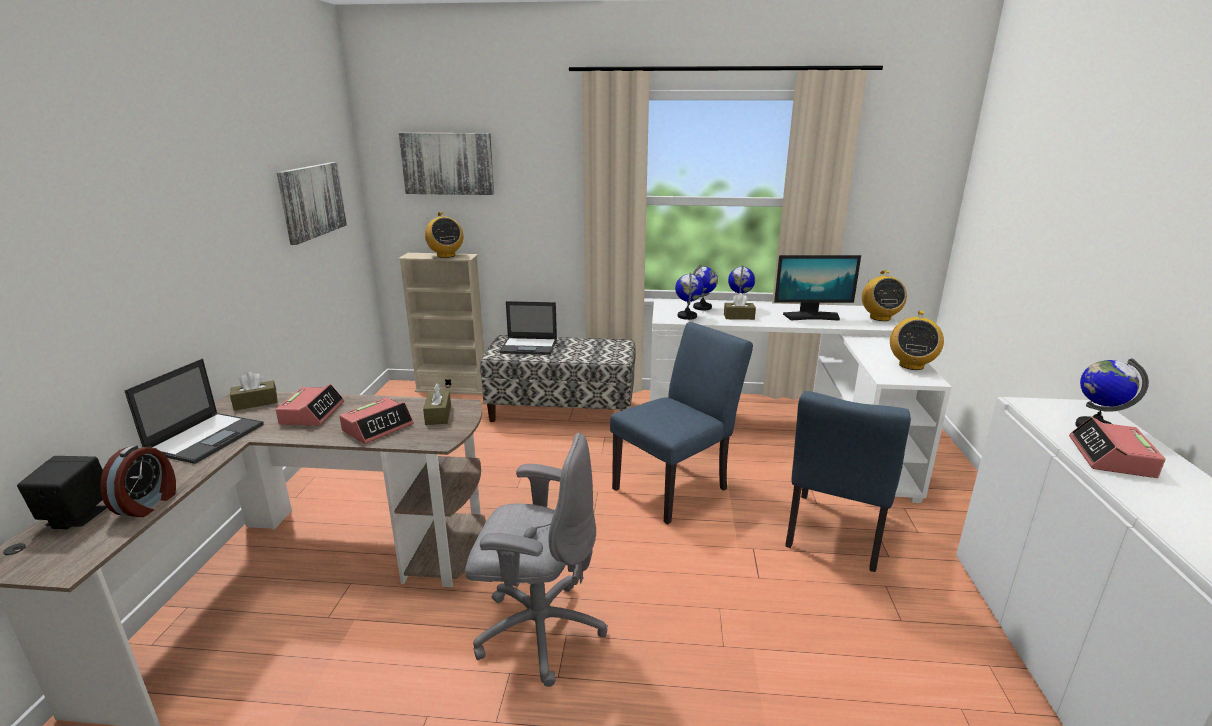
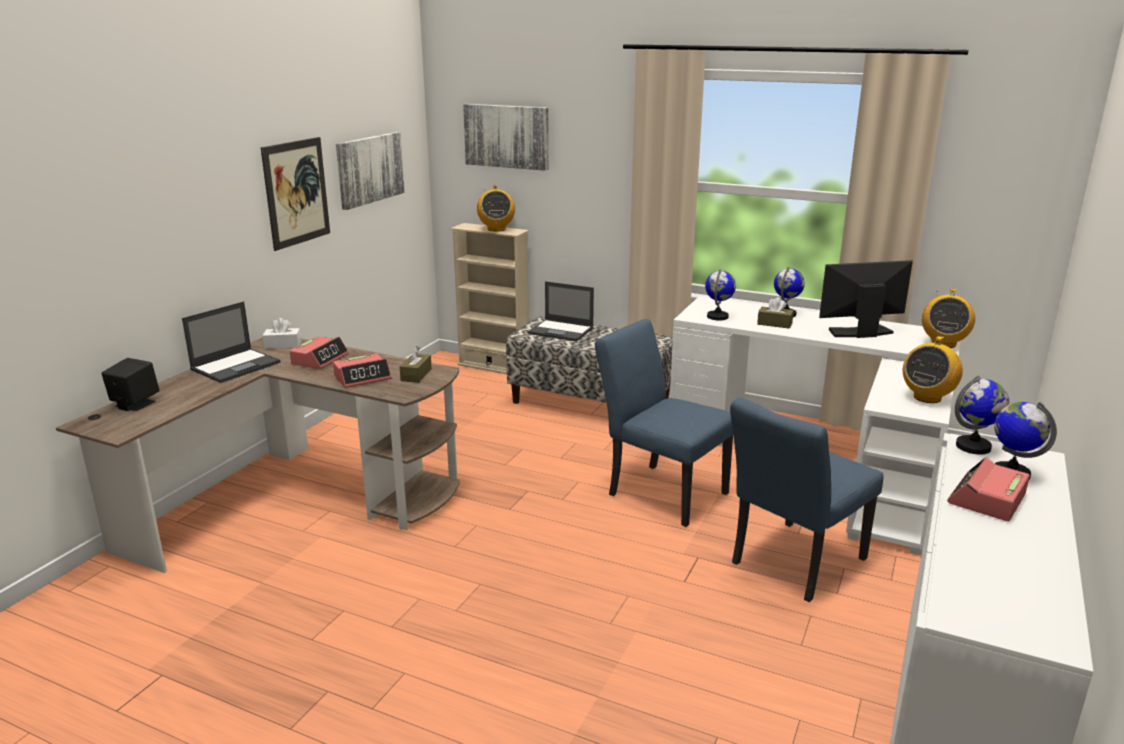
camera: 20 degrees right, 0 degrees up
alarm clock [100,445,176,517] -> none
brown tissue box [230,372,277,411] -> white tissue box [262,318,301,349]
grey office chair [465,433,608,687] -> none
blue chair [610,322,753,525] -> blue chair turned 120 degrees counterclockwise [595,319,733,527]
globe [693,264,718,310] -> globe moved to [955,376,1009,455]
monitor [774,255,861,321] -> monitor turned 150 degrees clockwise [819,260,913,338]
none -> picture [261,137,330,251]

